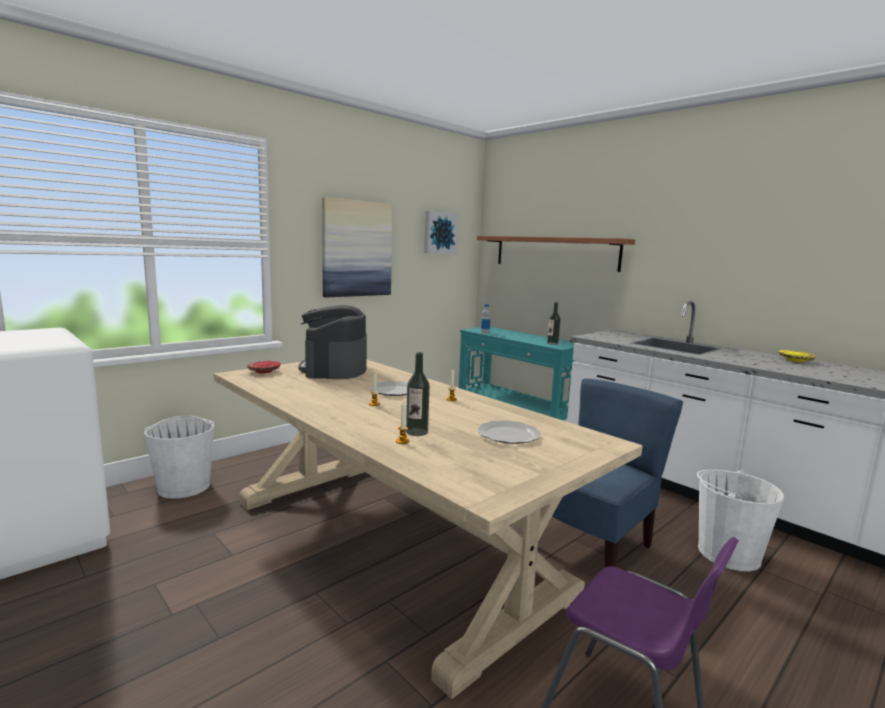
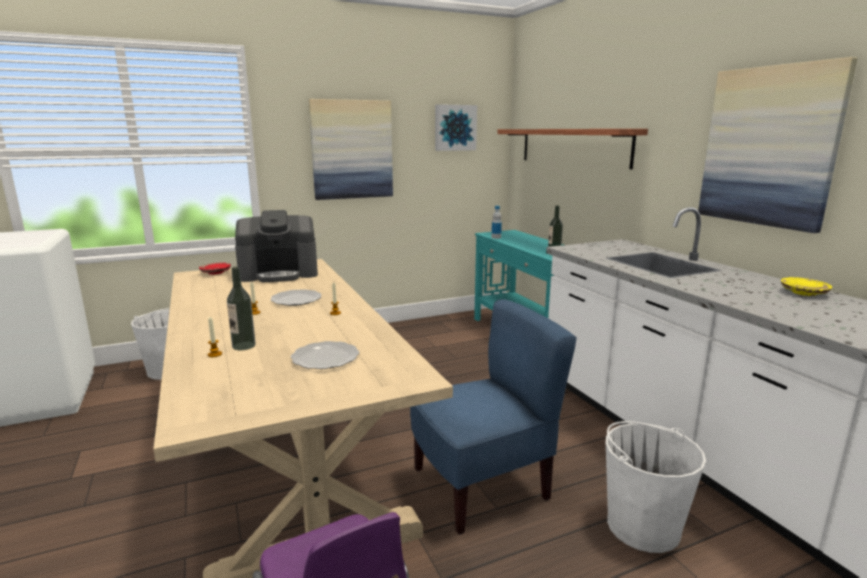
camera: 20 degrees right, 5 degrees up
coffee machine [299,305,367,379] -> coffee machine turned 120 degrees counterclockwise [235,210,318,282]
none -> picture [698,57,858,233]

